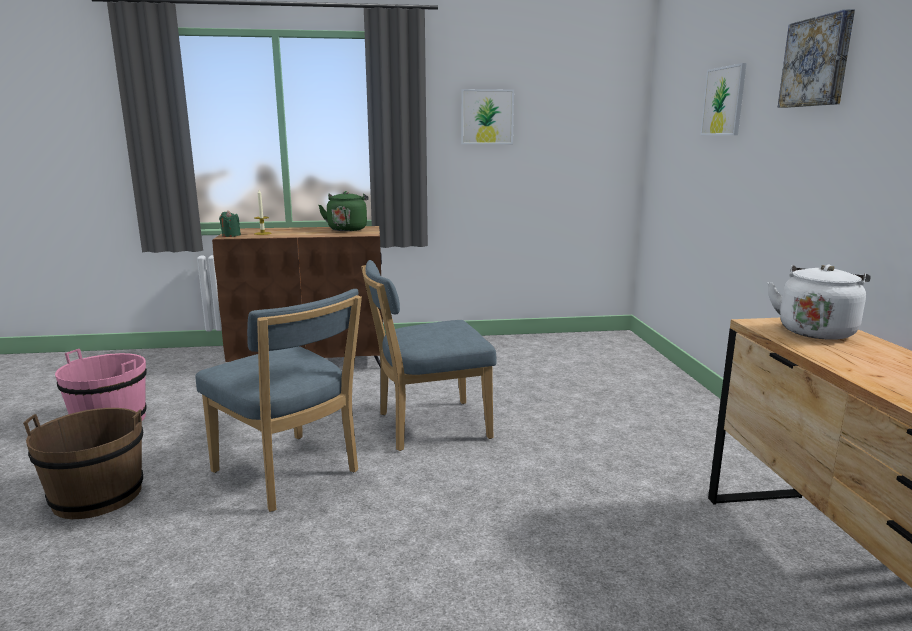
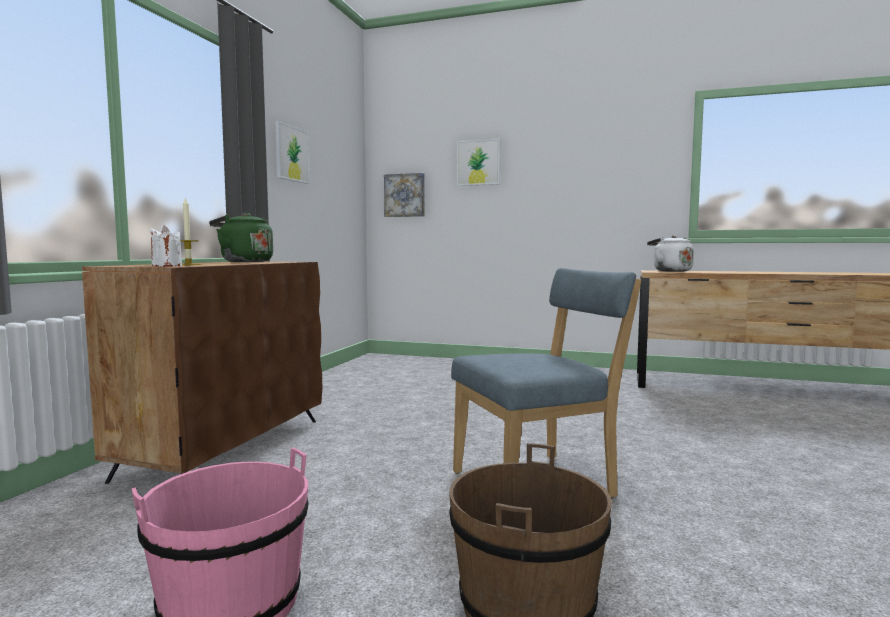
camera: 65 degrees left, 10 degrees down
green candle [219,210,241,237] -> white candle [150,226,182,266]
blue chair [361,260,496,451] -> none
picture [778,9,855,108] -> picture moved to [384,173,425,217]

